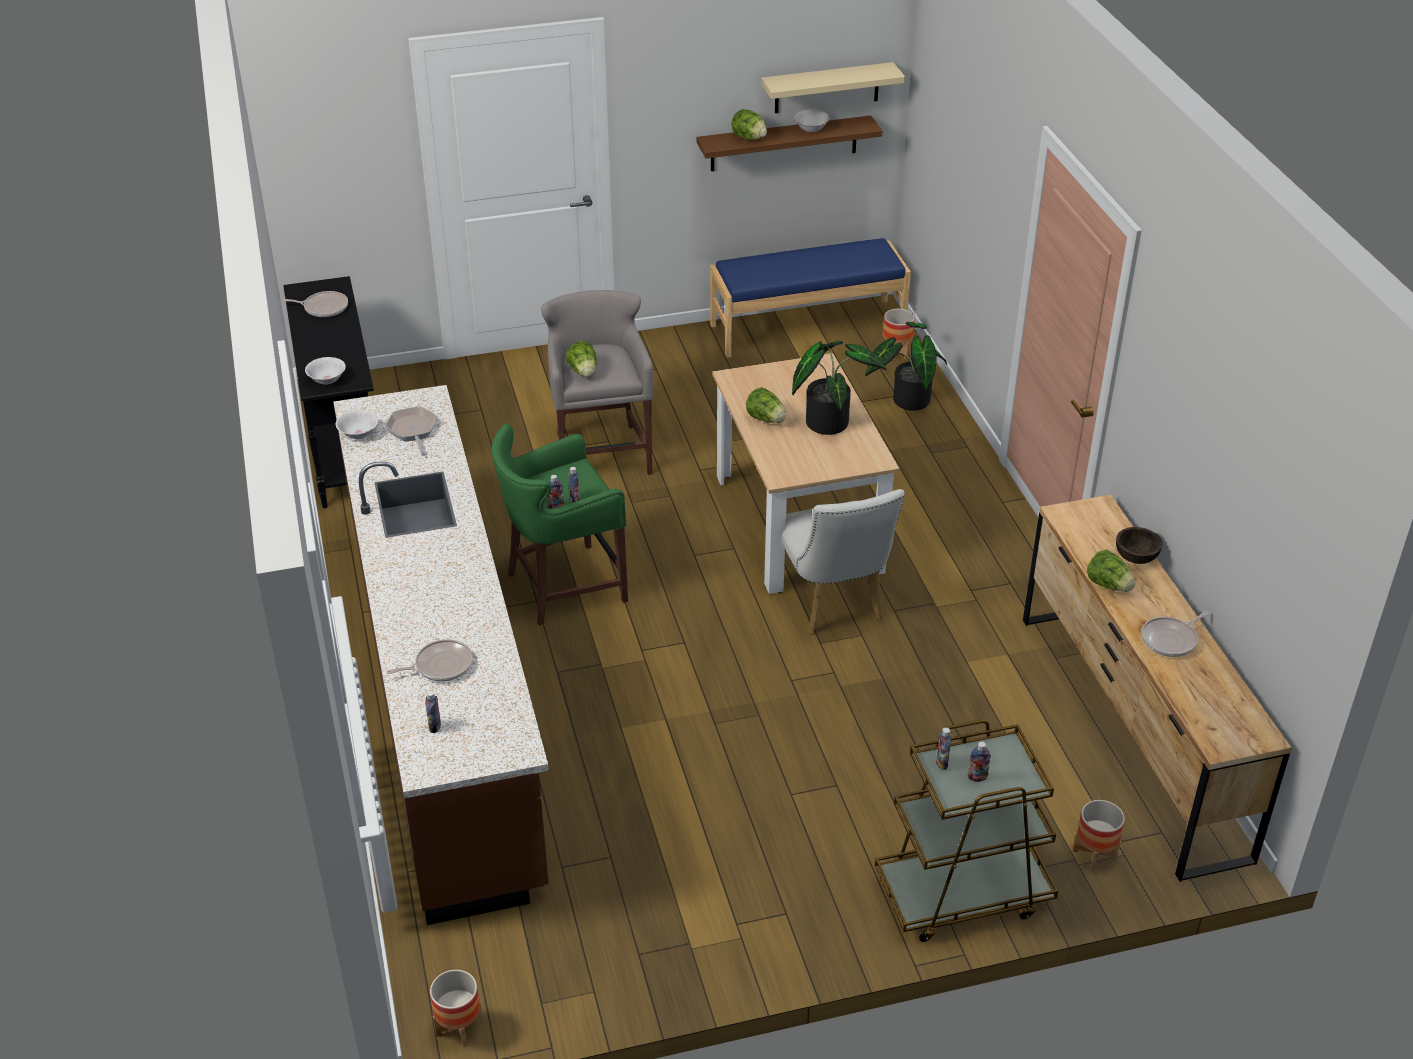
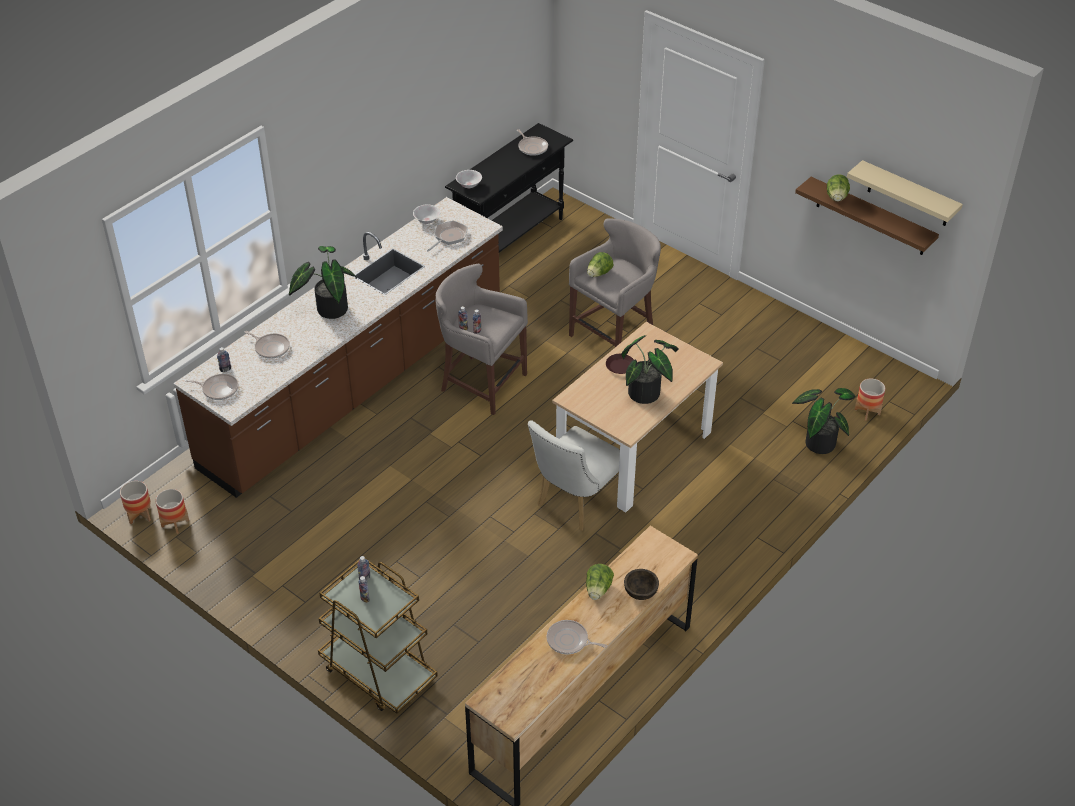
camera: 55 degrees right, 5 degrees up
green stool [492,424,628,626] -> grey stool [435,264,528,415]
blue bench [710,238,911,358] -> none
lettuce [746,387,786,423] -> brown plate [606,354,634,374]
white bowl [794,109,830,133] -> none
planter [1073,800,1125,871] -> planter moved to [156,489,189,534]
none -> frying pan [185,374,238,400]
none -> potted plant [289,246,357,319]

